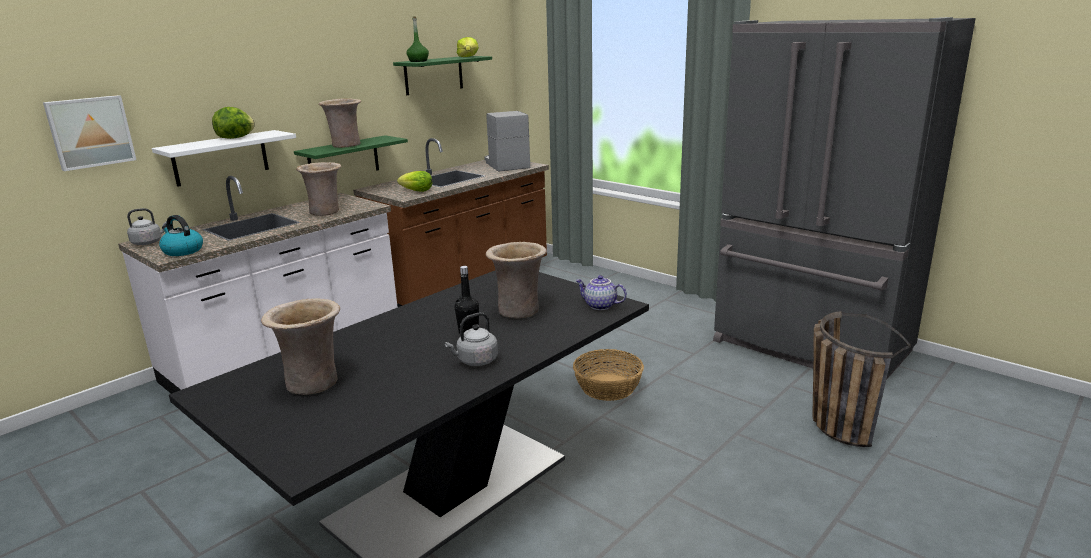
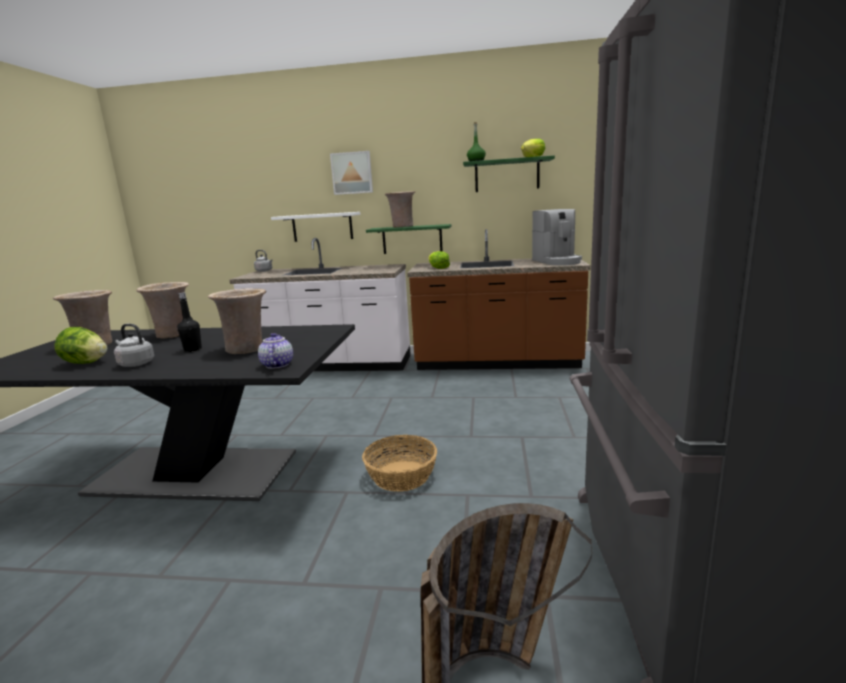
camera: 55 degrees right, 5 degrees down
picture [43,95,136,171] -> picture moved to [330,151,373,195]
kettle [159,215,203,256] -> none
lettuce [212,107,255,139] -> lettuce moved to [54,327,107,364]
beige vase [296,162,341,216] -> beige vase moved to [136,282,189,338]
coffee machine [484,111,530,172] -> coffee machine turned 135 degrees clockwise [532,209,582,265]

